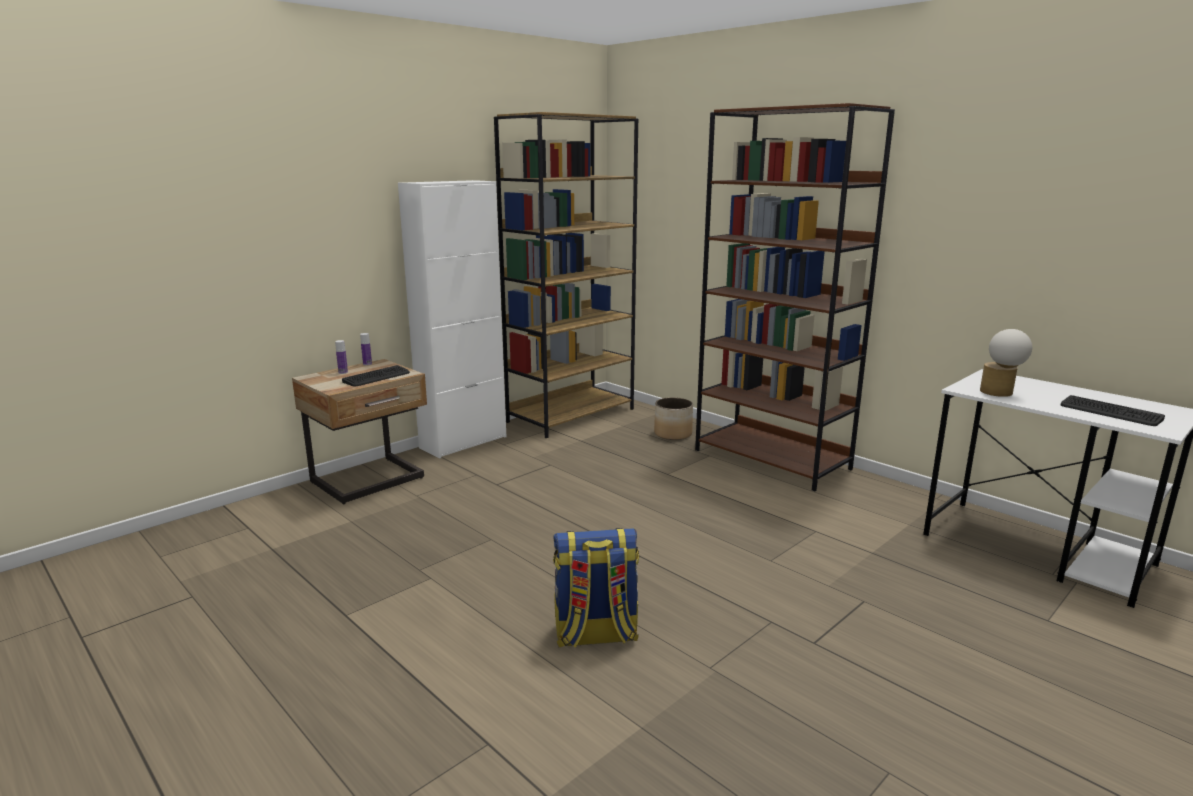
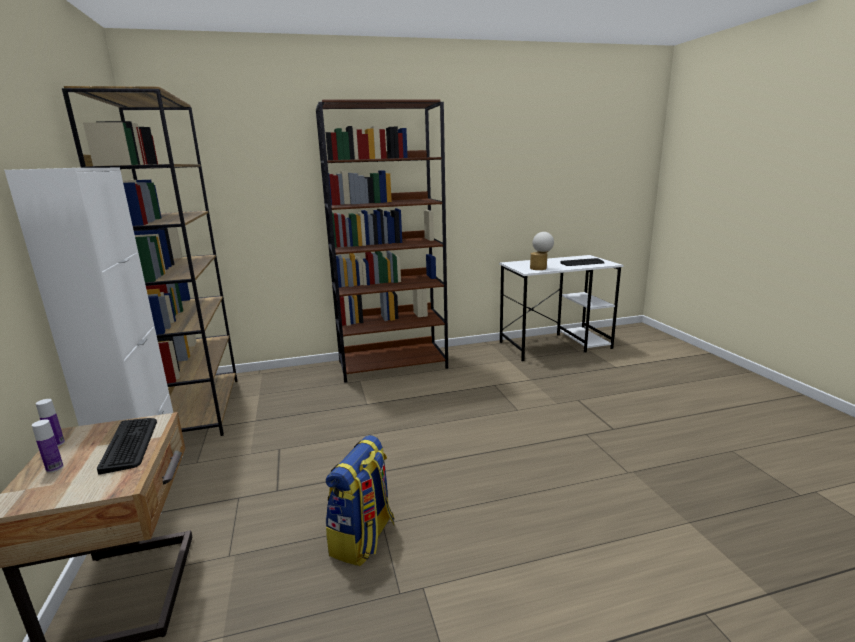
camera: 60 degrees left, 0 degrees up
backpack [553,528,639,648] -> backpack moved to [326,435,394,567]
planter [654,397,693,440] -> none

